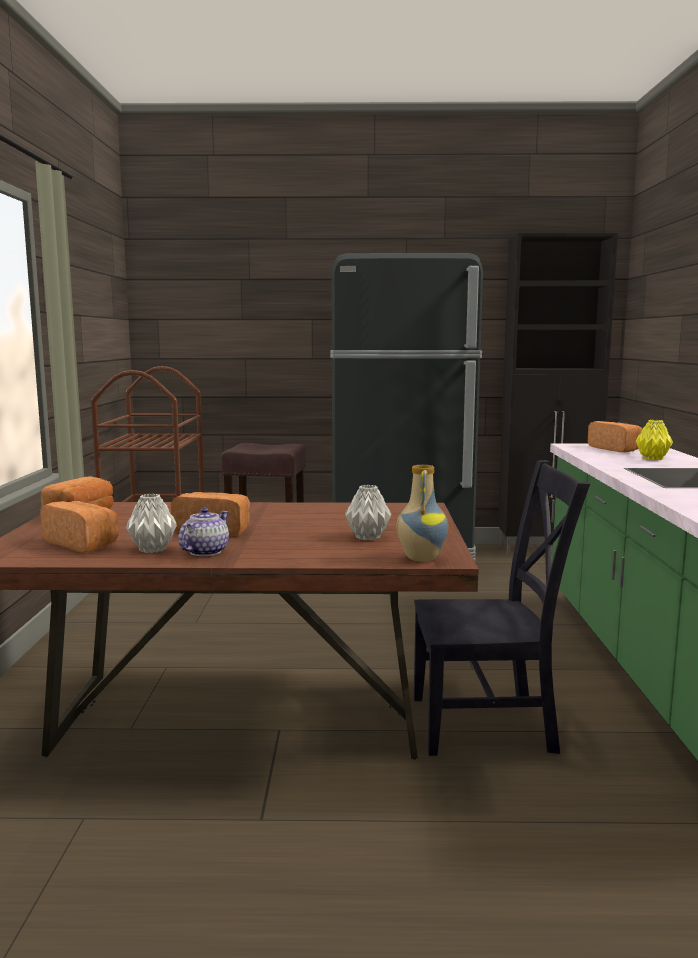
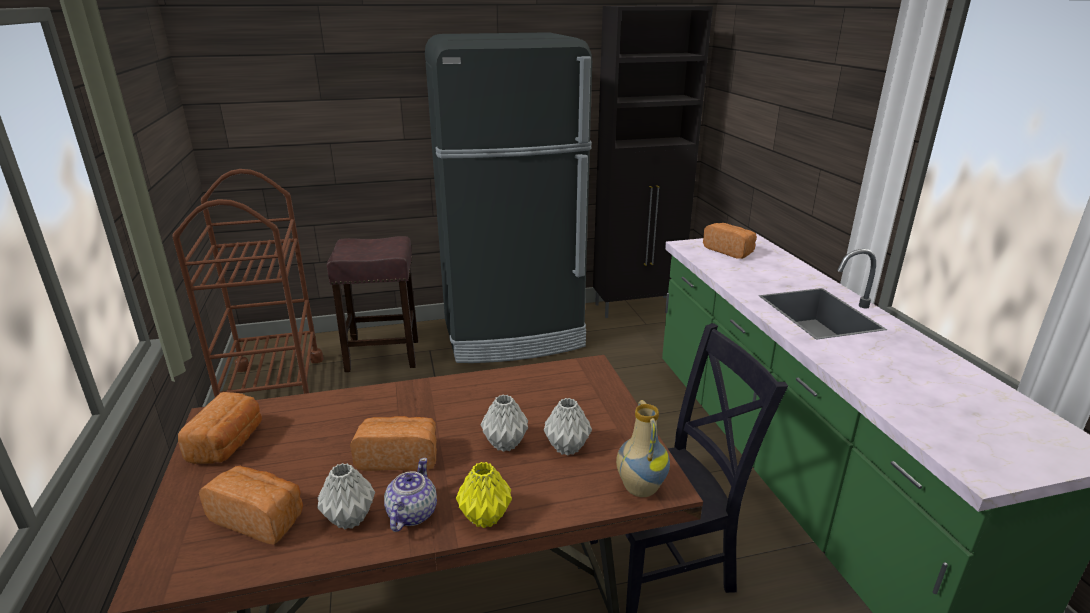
camera: 15 degrees left, 15 degrees up
yellow vase [636,420,673,460] -> yellow vase moved to [456,462,512,528]
none -> grey vase [481,395,528,452]

